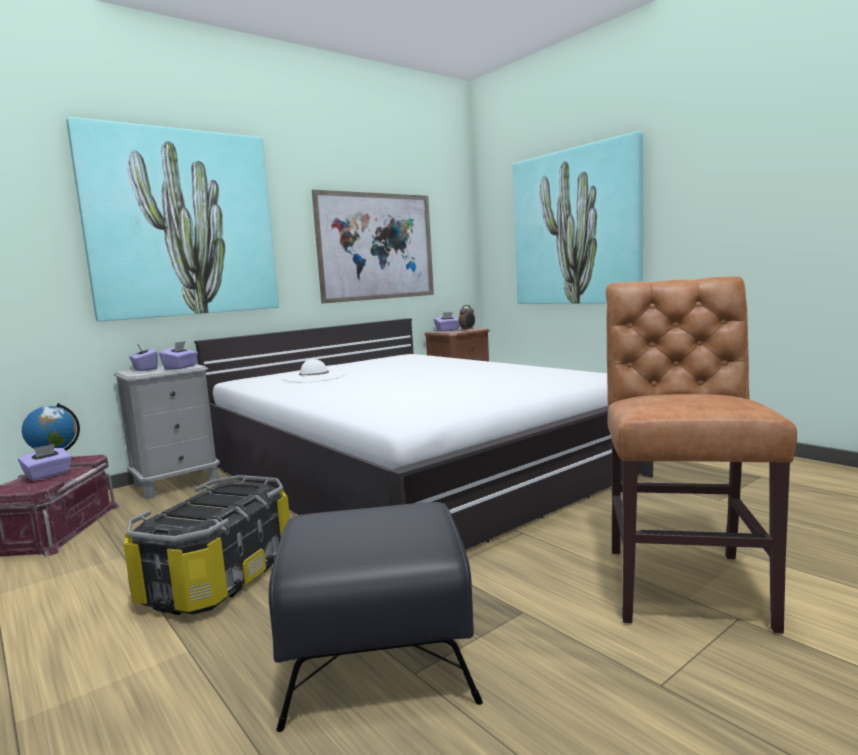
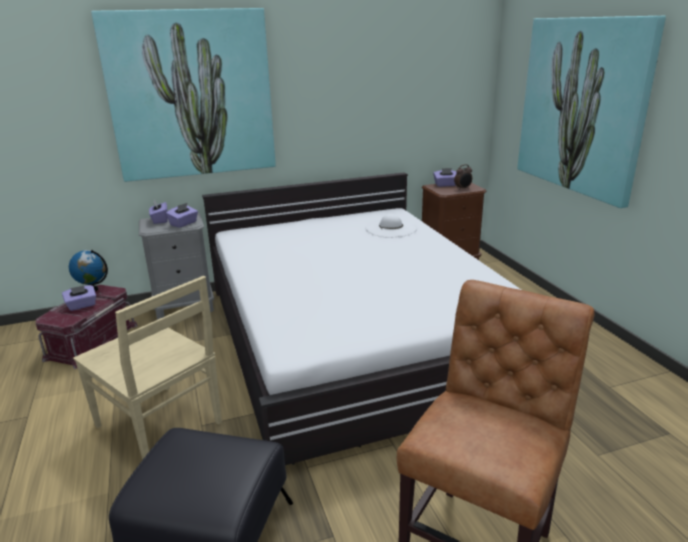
camera: 20 degrees right, 15 degrees up
storage box [123,475,290,615] -> beige chair [73,276,222,460]
white hat [282,359,346,382] -> white hat moved to [365,214,417,237]
picture [312,190,434,303] -> none

